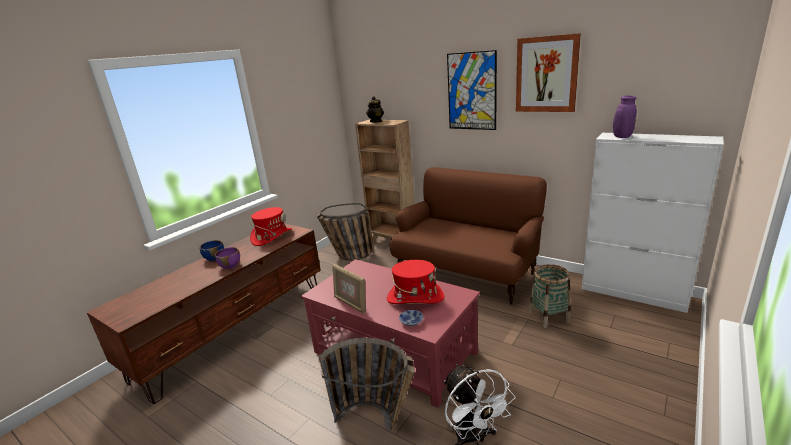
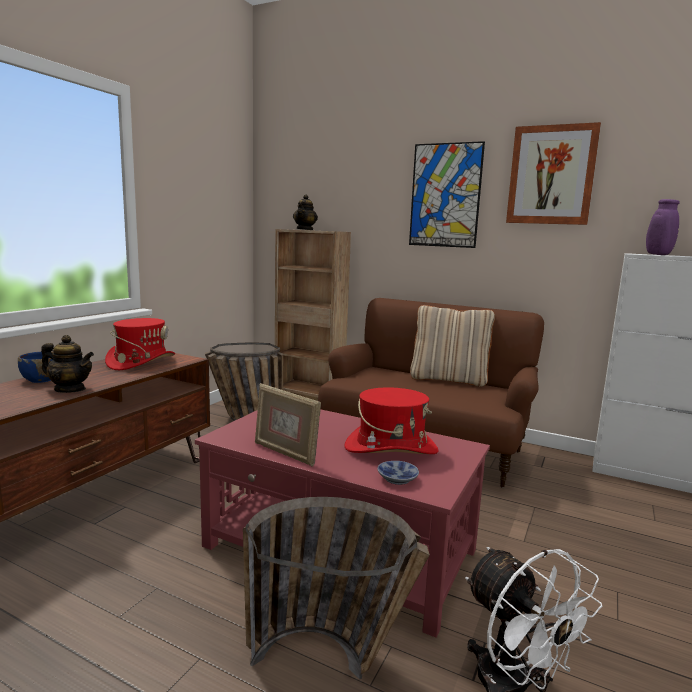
camera: 10 degrees left, 10 degrees down
purple bowl [215,247,240,269] -> teapot [41,335,94,393]
basket [529,264,571,328] -> none
none -> beige pillow [410,305,495,387]

